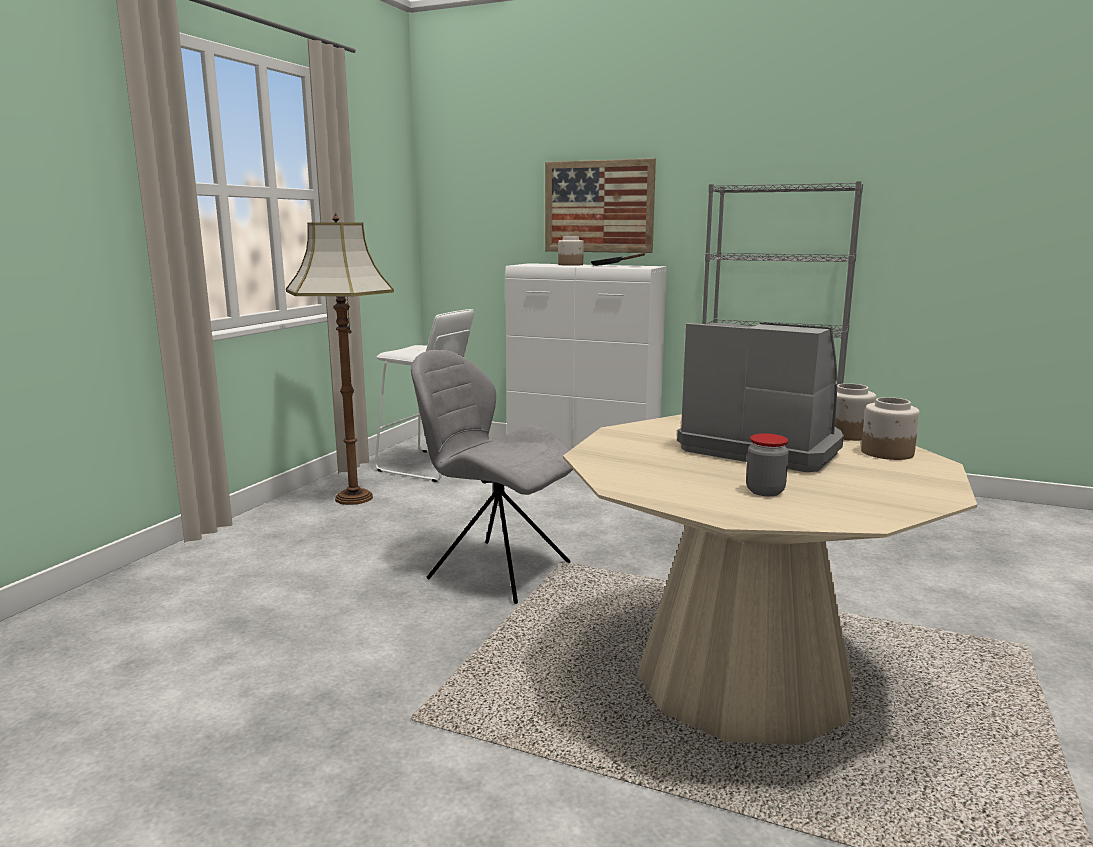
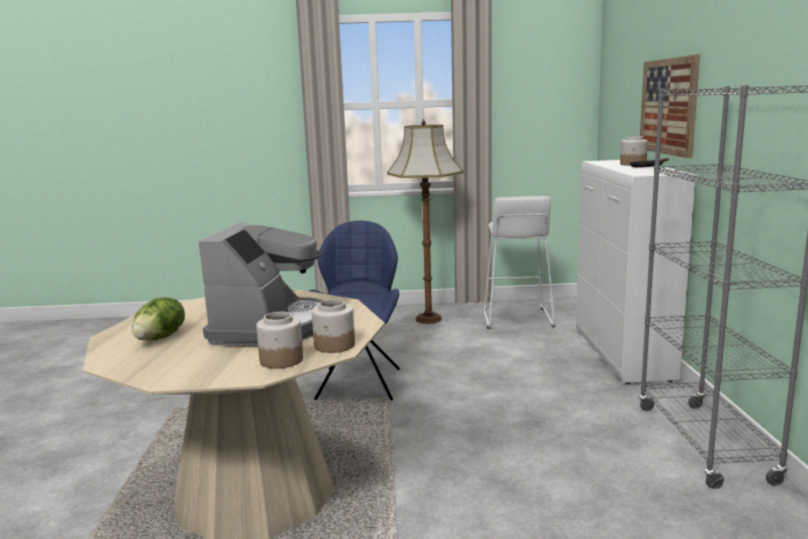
camera: 65 degrees right, 0 degrees up
grey chair [411,350,573,604] -> blue chair [309,221,400,401]
jar [746,433,789,496] -> lettuce [132,297,185,341]

